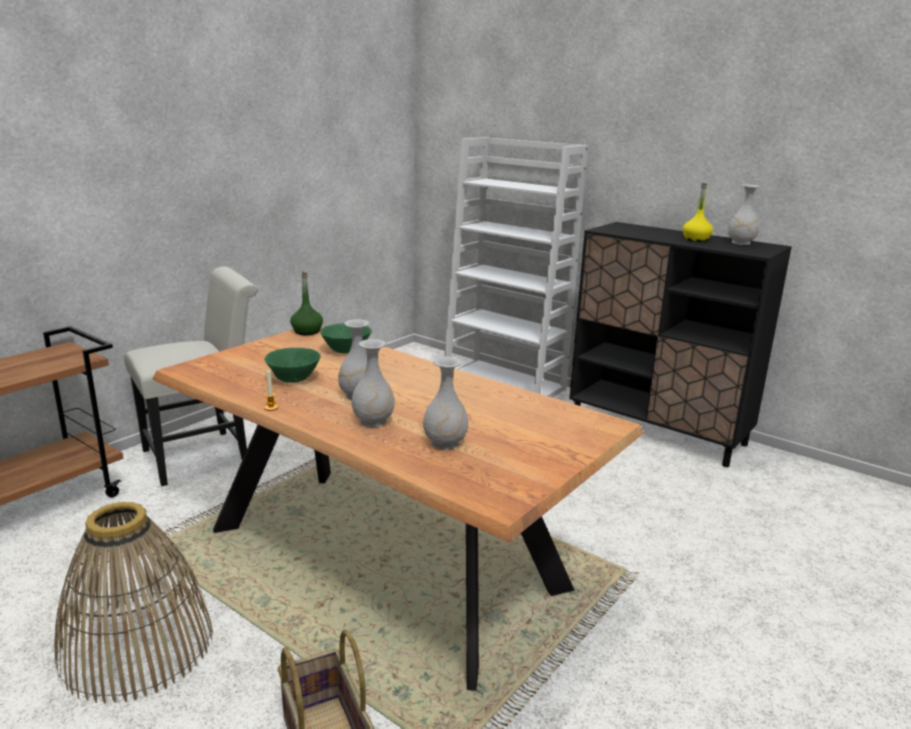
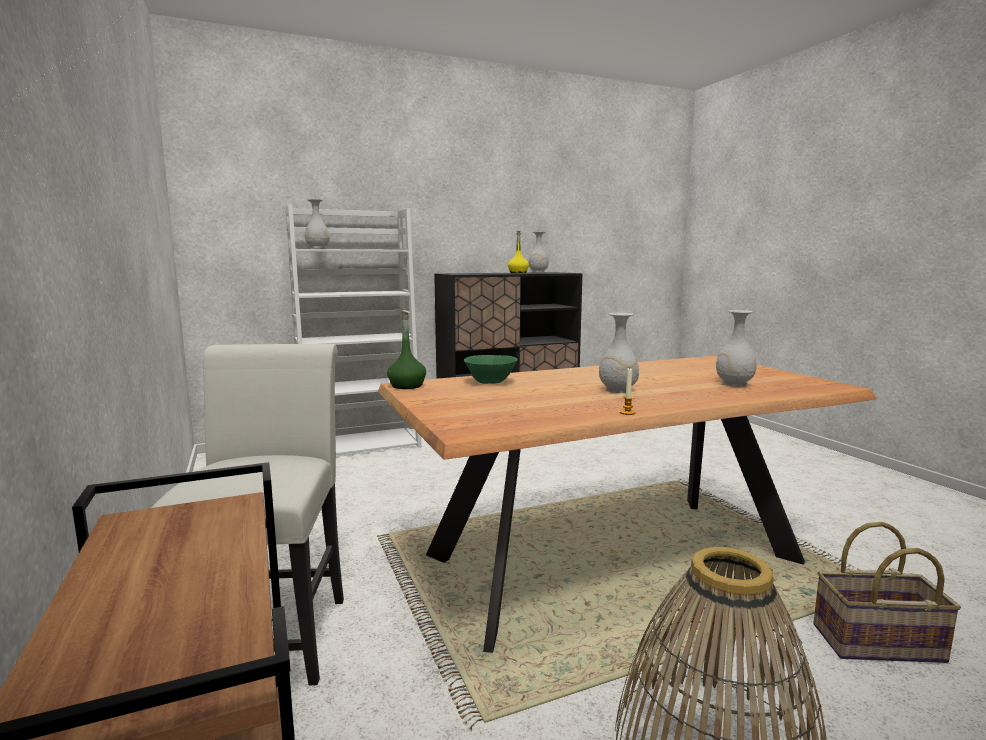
camera: 60 degrees left, 10 degrees down
green bowl [265,348,321,383] -> none
white vase [352,339,395,427] -> white vase moved to [305,199,330,249]

